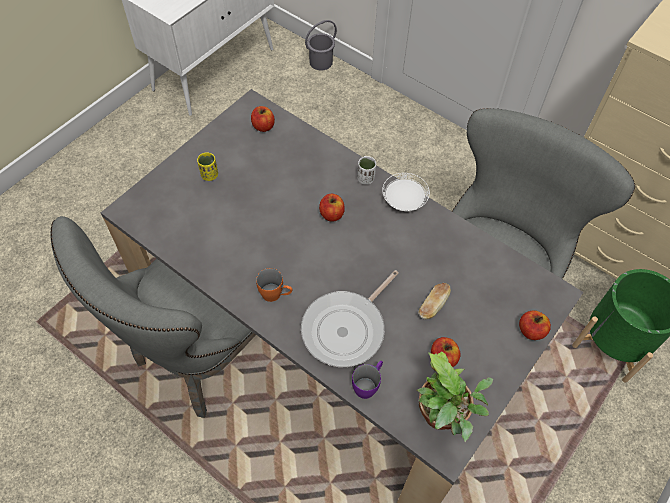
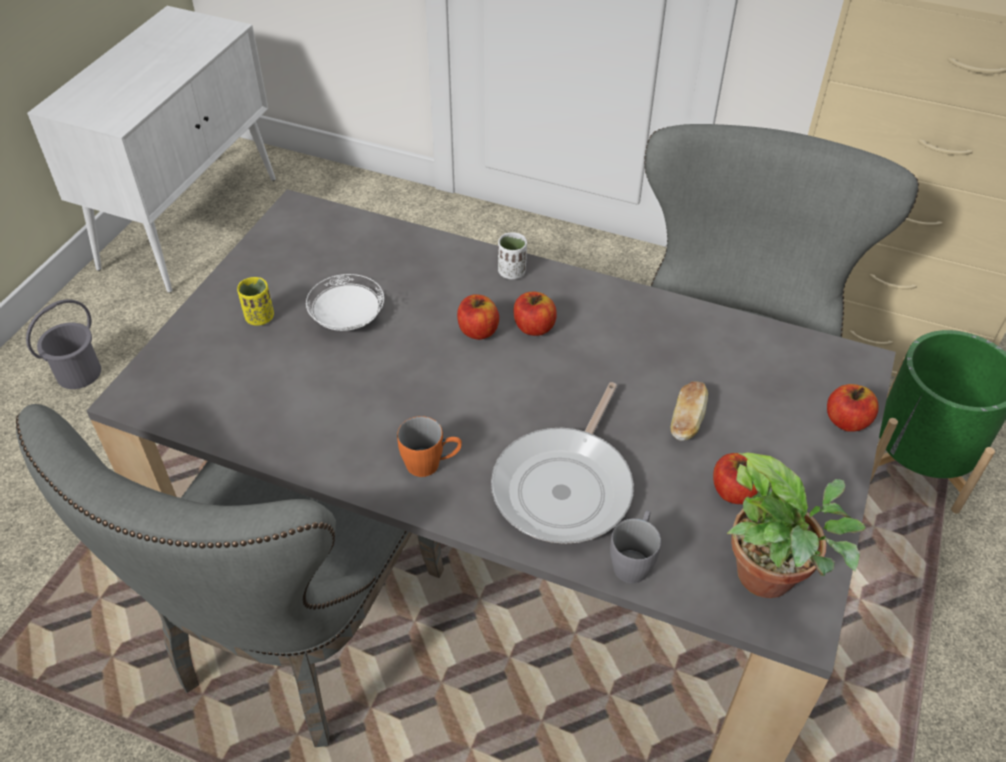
camera: 15 degrees left, 10 degrees down
apple [251,106,275,132] -> apple moved to [514,291,556,336]
grey bucket [305,20,337,70] -> grey bucket moved to [26,299,101,389]
purple mug [352,360,383,399] -> grey mug [610,510,661,584]
white plate [382,173,430,211] -> white plate moved to [306,274,384,331]

